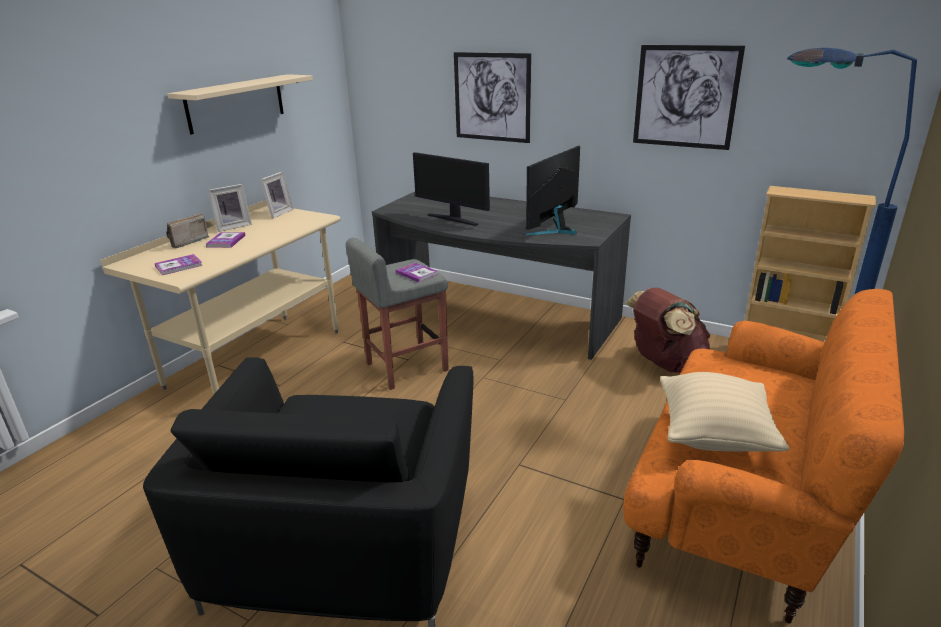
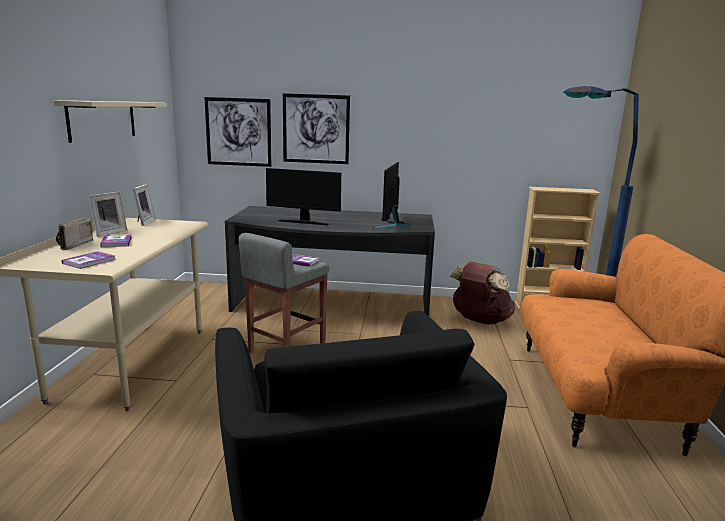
camera: 25 degrees left, 10 degrees down
picture [633,45,745,150] -> picture moved to [204,97,272,167]
beige pillow [660,372,789,452] -> none

